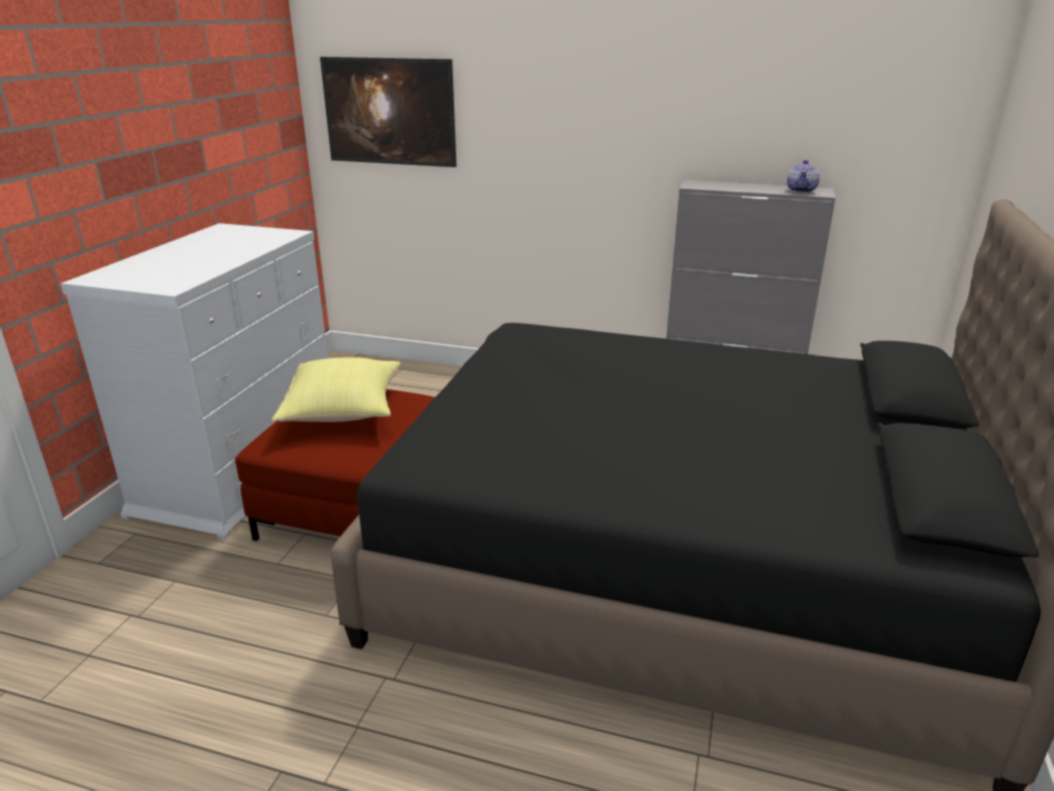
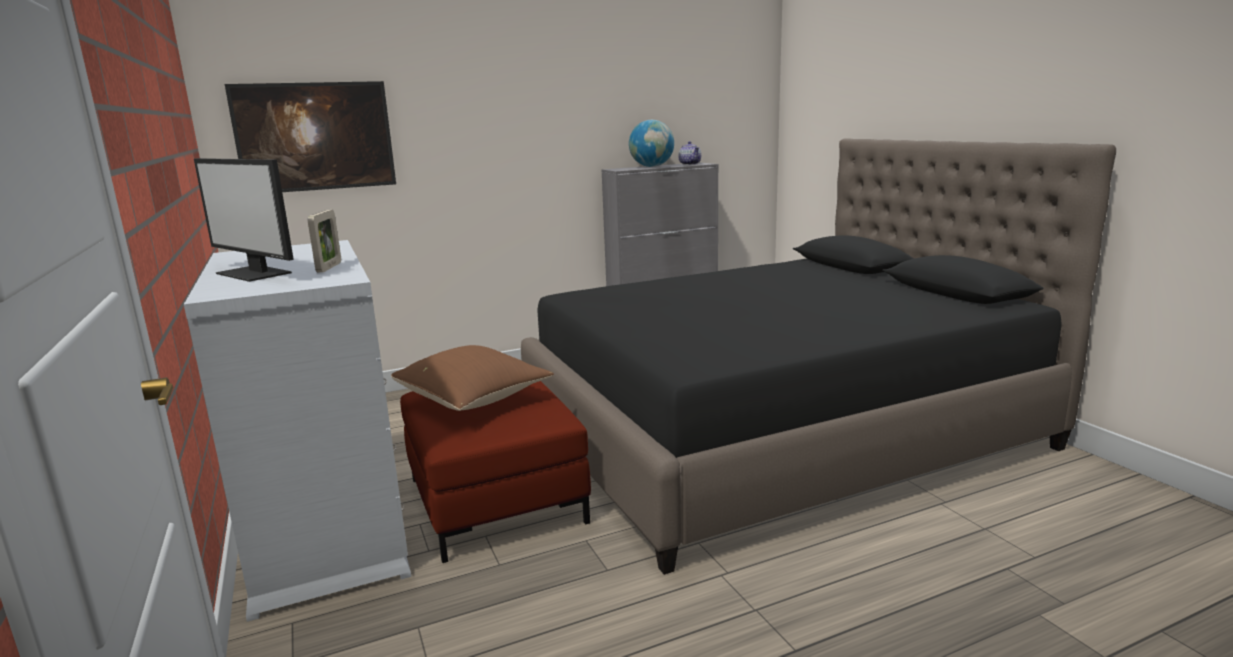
camera: 40 degrees left, 10 degrees down
yellow pillow [272,357,401,422] -> brown pillow [391,345,554,411]
none -> monitor [194,158,294,282]
none -> picture frame [308,210,341,273]
none -> globe [629,120,674,167]

